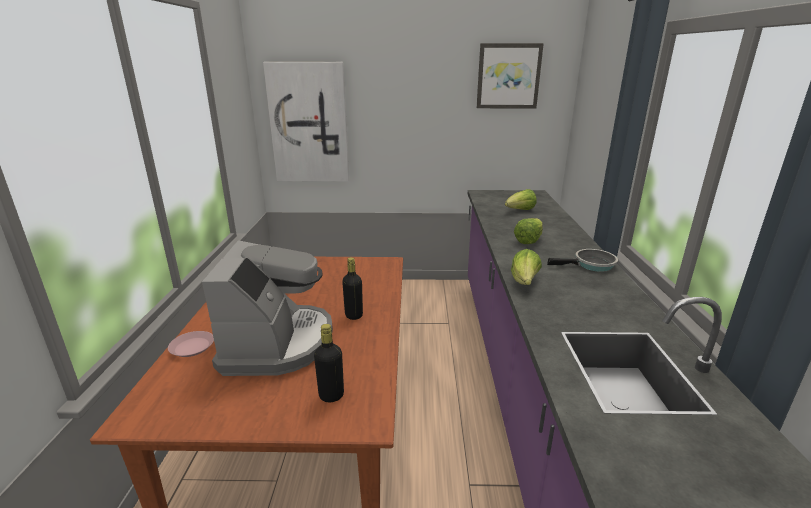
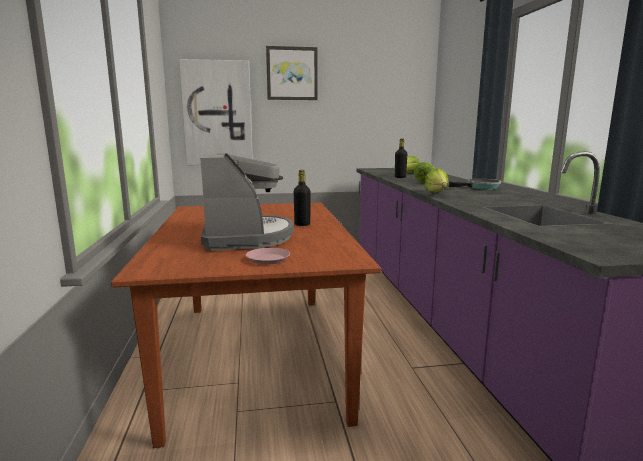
camera: 10 degrees left, 10 degrees down
pink plate [168,331,214,357] -> pink plate moved to [246,248,290,265]
black bottle [314,324,344,402] -> black bottle moved to [395,139,407,178]
picture [477,43,544,108] -> picture moved to [266,46,318,100]

